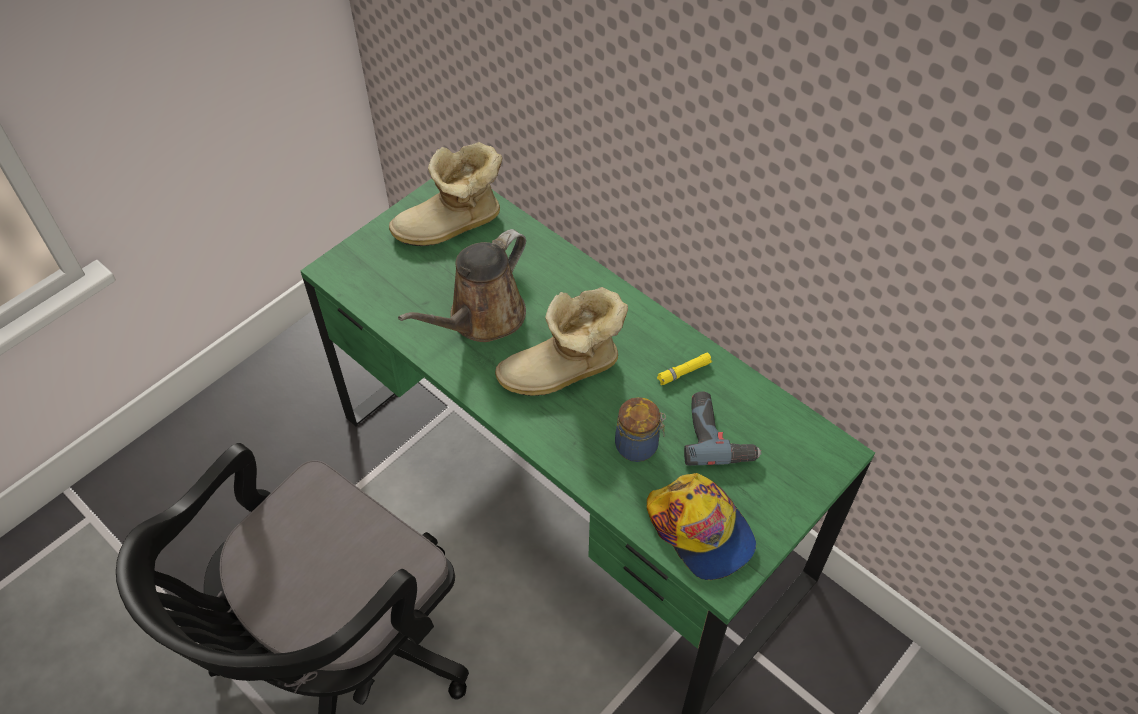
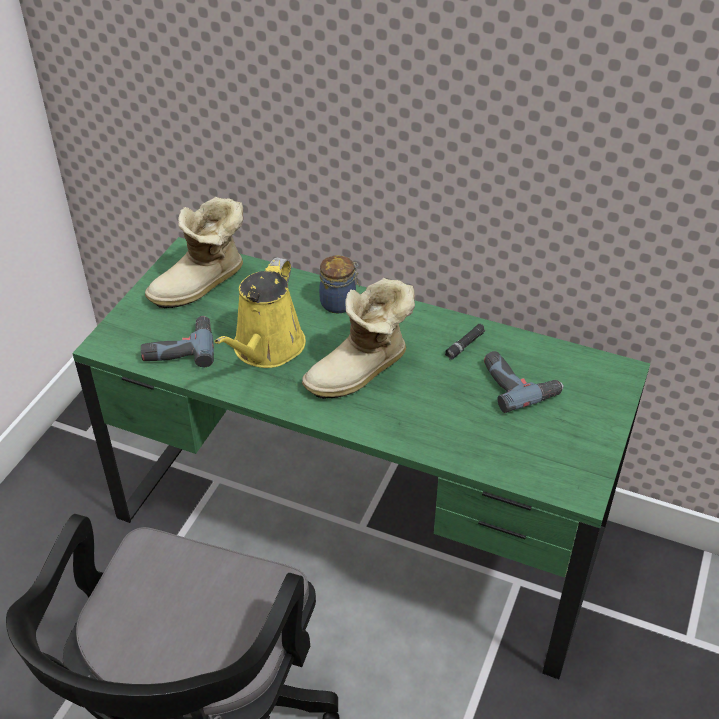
camera: 20 degrees left, 10 degrees down
brown watering can [398,229,526,342] -> yellow watering can [214,257,306,368]
jar [615,397,666,462] -> jar moved to [319,255,360,314]
cap [647,473,756,580] -> none
yellow flashlight [657,353,712,385] -> black flashlight [445,324,486,360]
none -> power drill [141,316,214,367]

